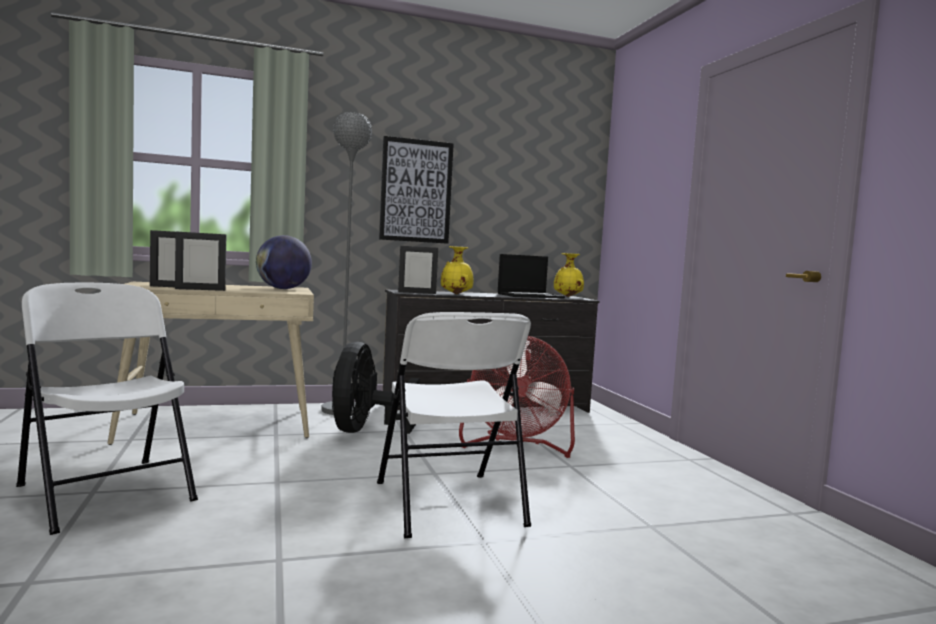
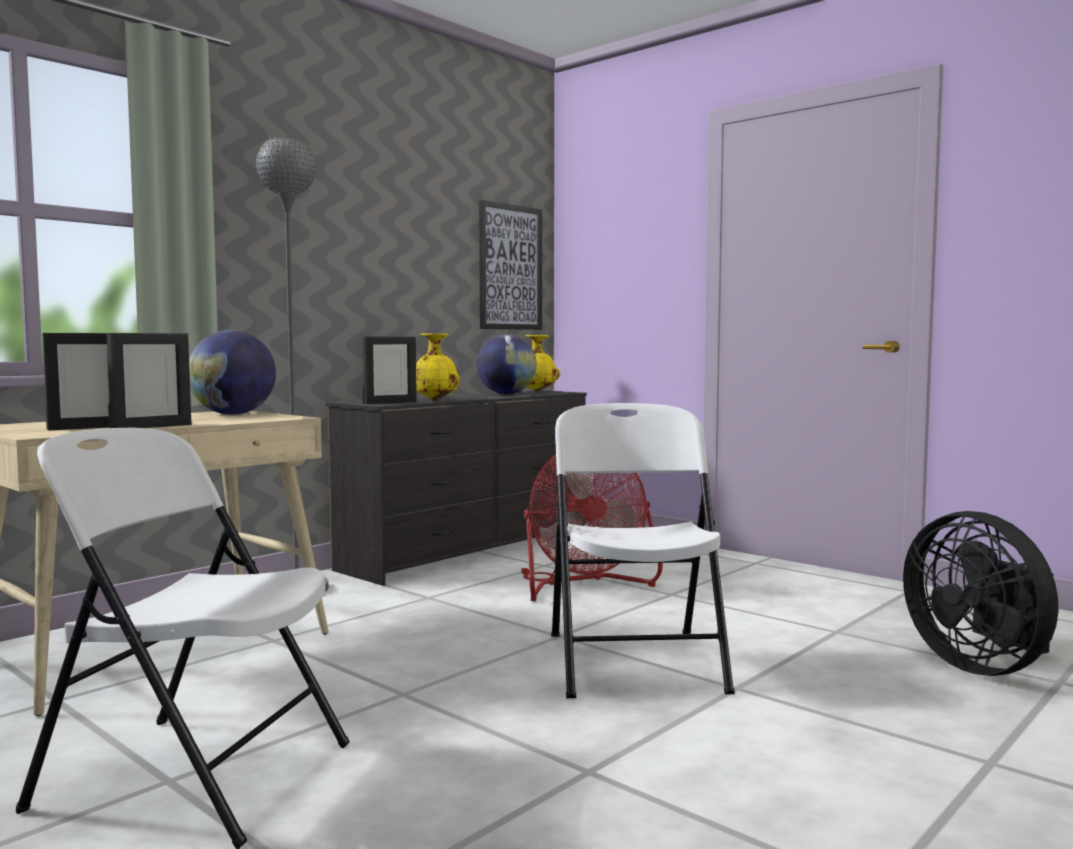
camera: 30 degrees left, 0 degrees up
black fan [332,342,420,434] -> black fan moved to [903,511,1058,676]
white chair [377,312,531,538] -> white chair turned 135 degrees counterclockwise [551,403,735,698]
picture [379,136,454,244] -> picture moved to [479,200,542,330]
laptop [498,254,565,299] -> globe [477,334,537,394]

